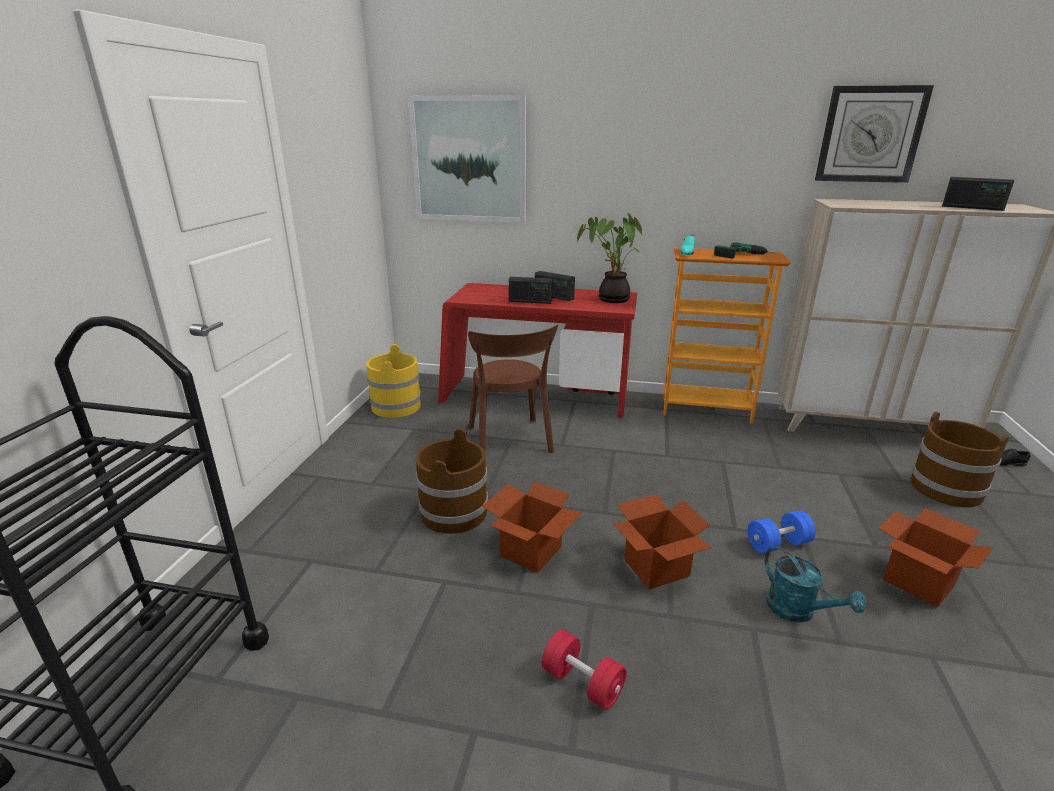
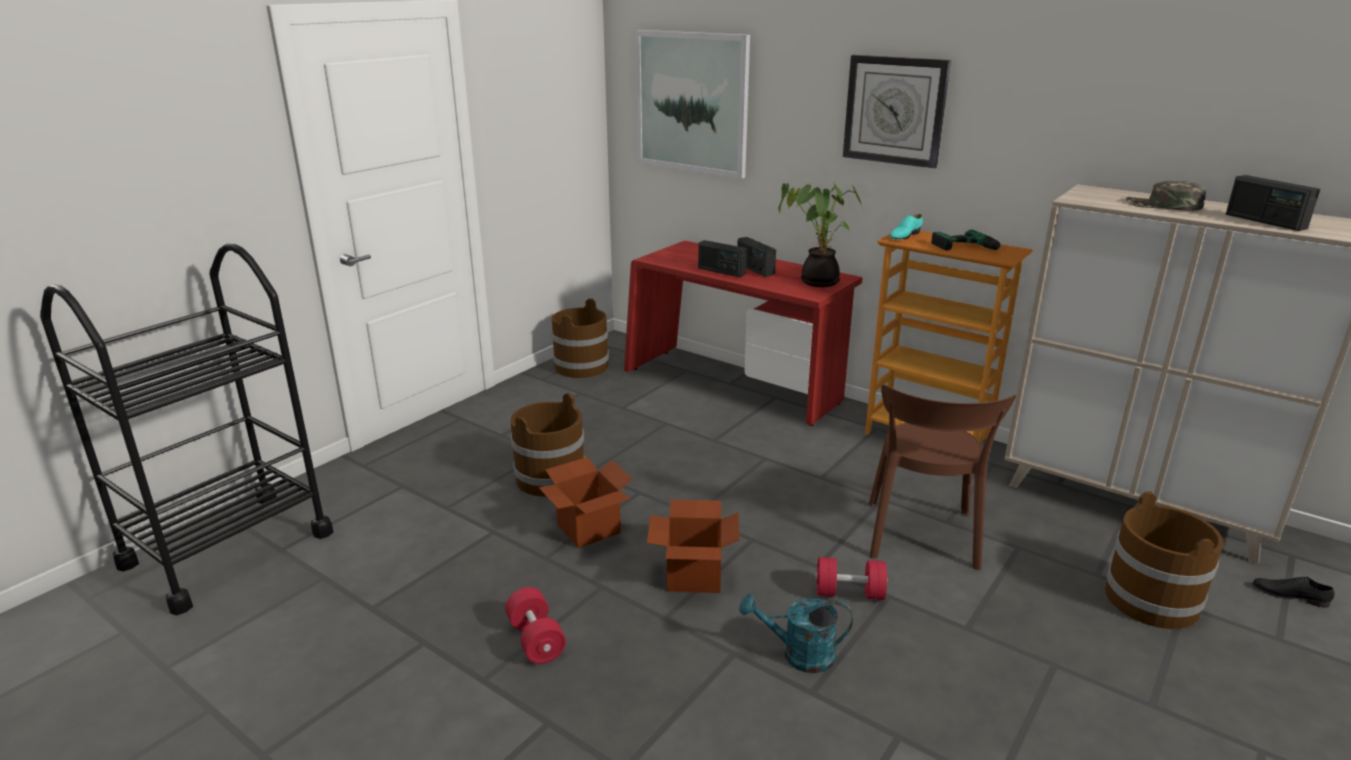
camera: 25 degrees right, 0 degrees up
yellow bucket [366,344,421,418] -> brown bucket [552,298,609,378]
brown chair [468,324,558,453] -> brown chair moved to [869,385,1016,570]
blue dumbbell [747,511,816,554] -> red dumbbell [815,557,888,600]
turquoise watering can [764,545,866,623] -> turquoise watering can turned 105 degrees clockwise [739,594,853,673]
wall clock [815,85,934,183] -> wall clock moved to [843,55,951,169]
cardboard box [878,508,994,608] -> none
none -> green cap [1126,181,1206,211]

